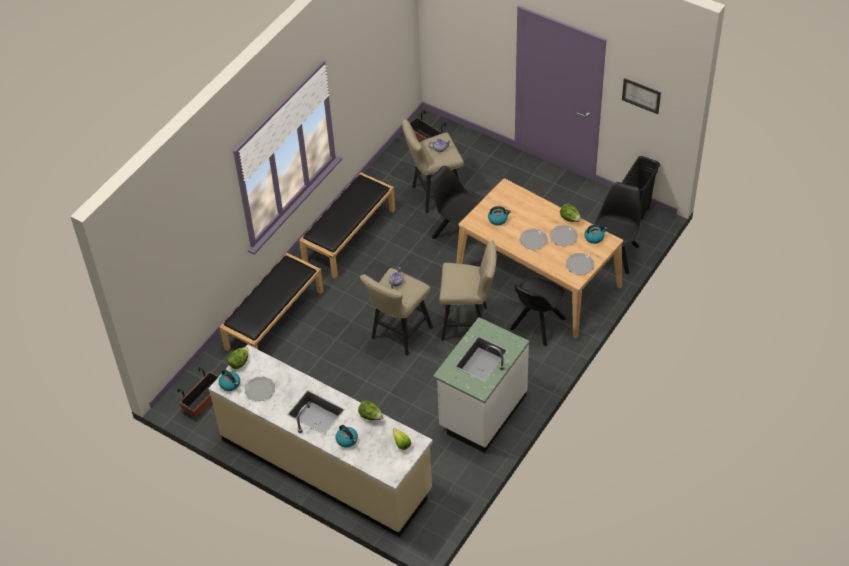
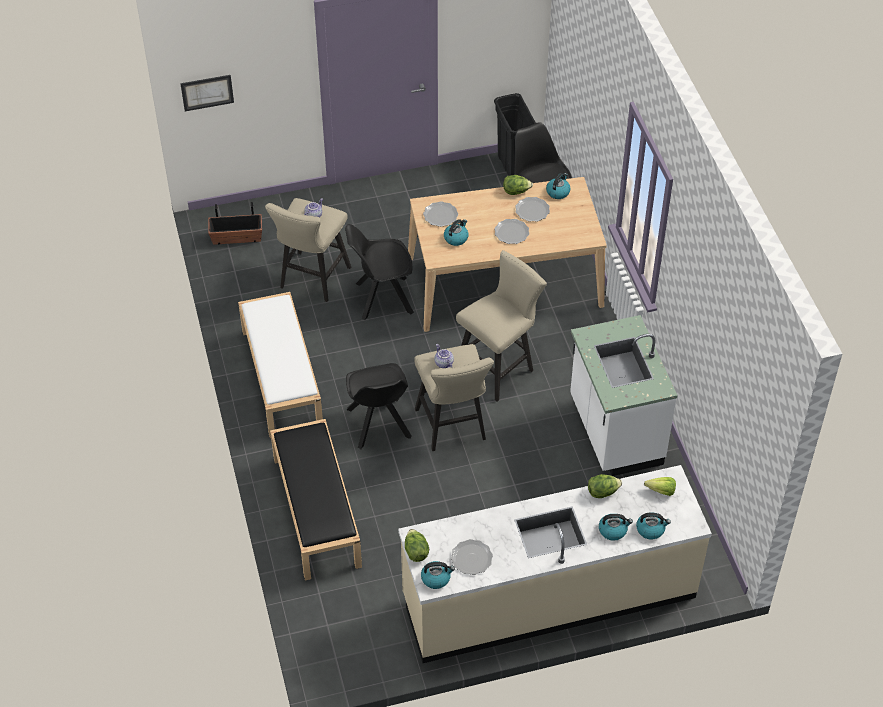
camera: 50 degrees left, 0 degrees up
planter [178,367,219,419] -> none
black bench [299,172,395,279] -> white bench [238,292,323,438]
black chair [510,276,566,346] -> black chair moved to [346,363,411,449]
plate [566,253,594,275] -> plate moved to [423,201,458,227]
picture [622,78,661,114] -> picture moved to [180,75,234,111]
none -> kettle [636,513,671,539]

